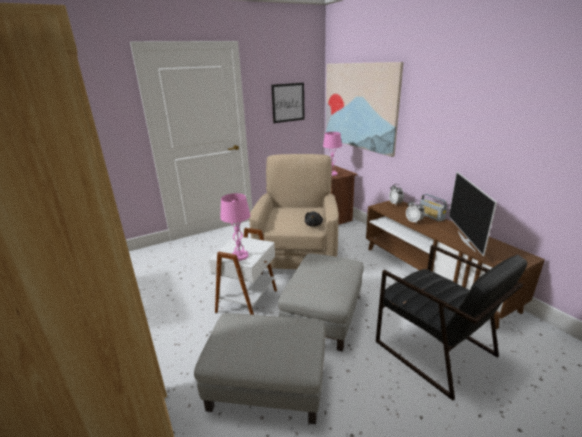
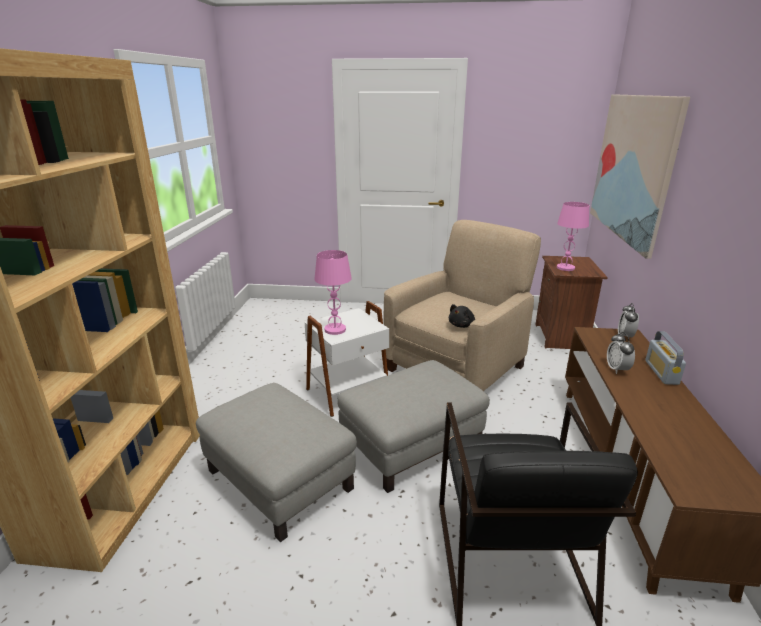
camera: 35 degrees right, 0 degrees up
picture [271,83,305,123] -> none
television [449,172,497,256] -> none

